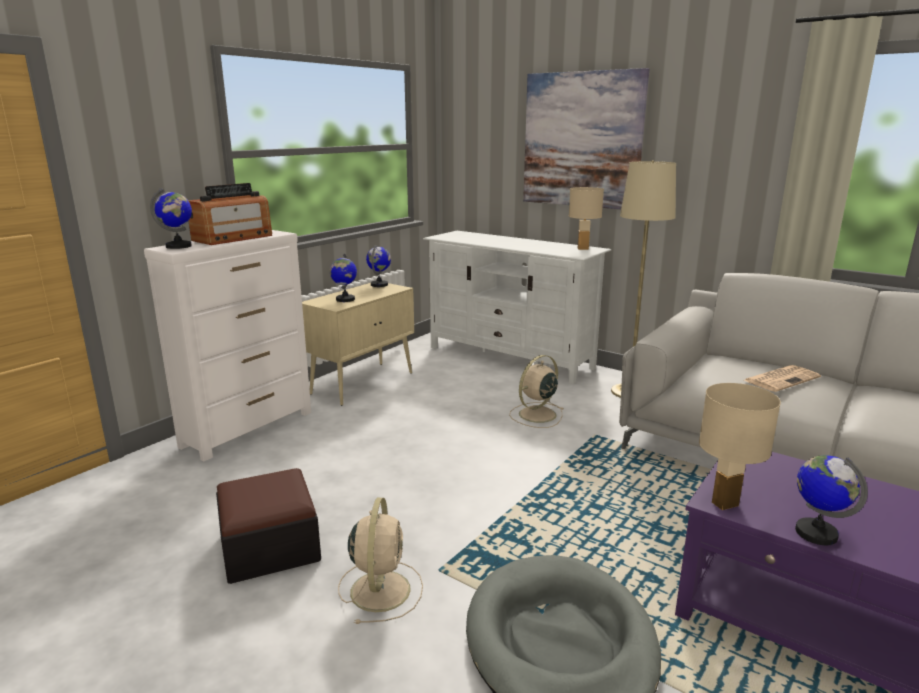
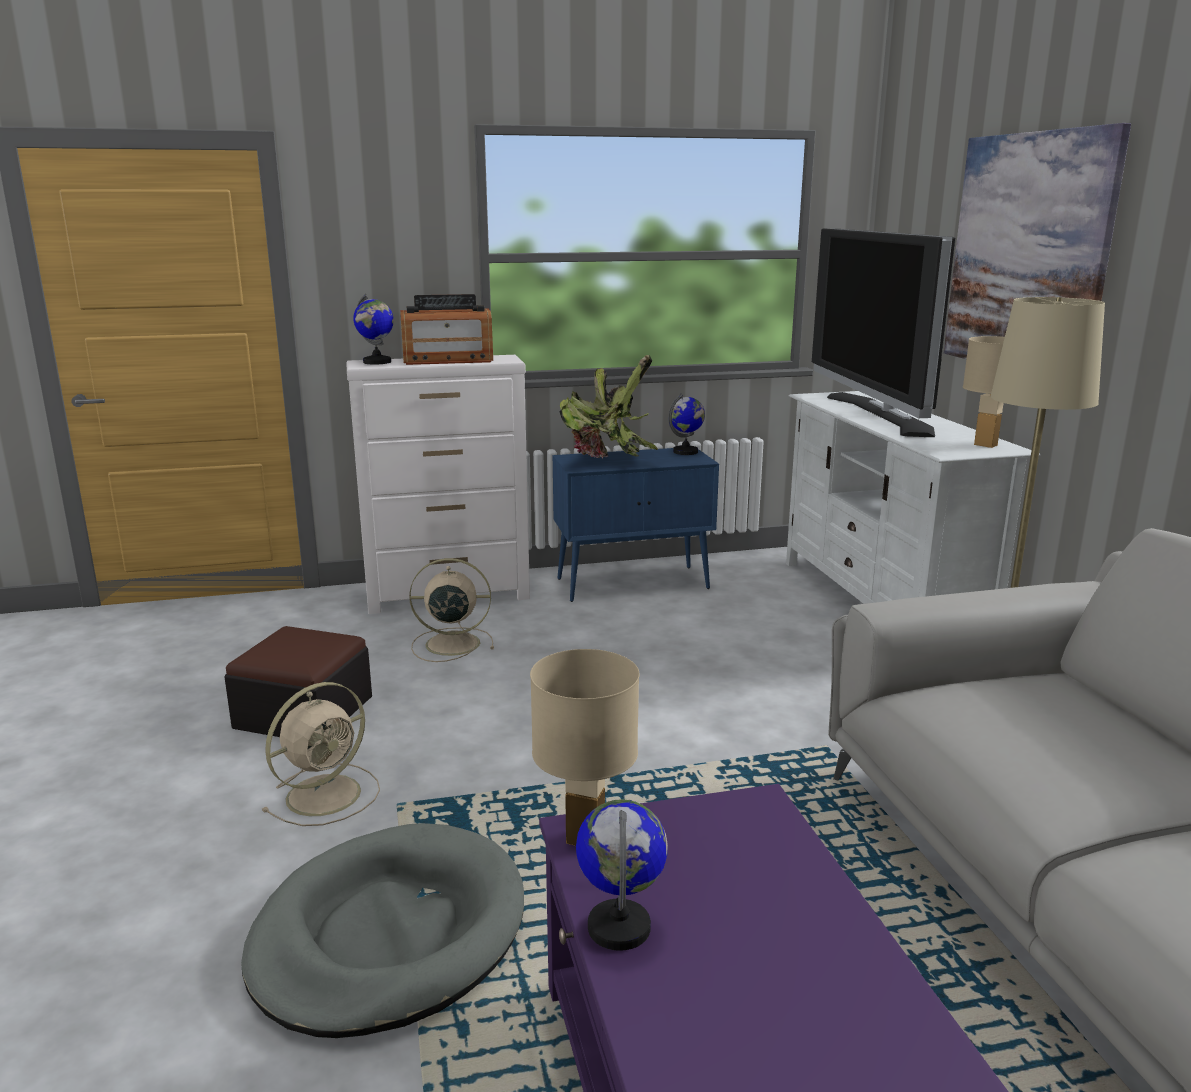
camera: 40 degrees right, 0 degrees up
beige cabinet [302,283,414,406] -> blue cabinet [553,448,719,602]
globe [330,254,357,302] -> potted plant [560,355,658,459]
beige fan [509,355,564,428] -> beige fan moved to [409,558,494,662]
newspaper [744,365,821,392] -> none
none -> television [812,228,956,437]

